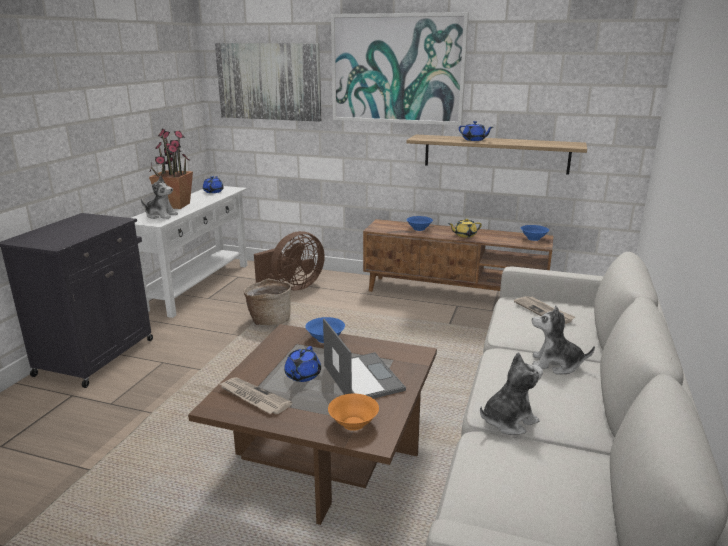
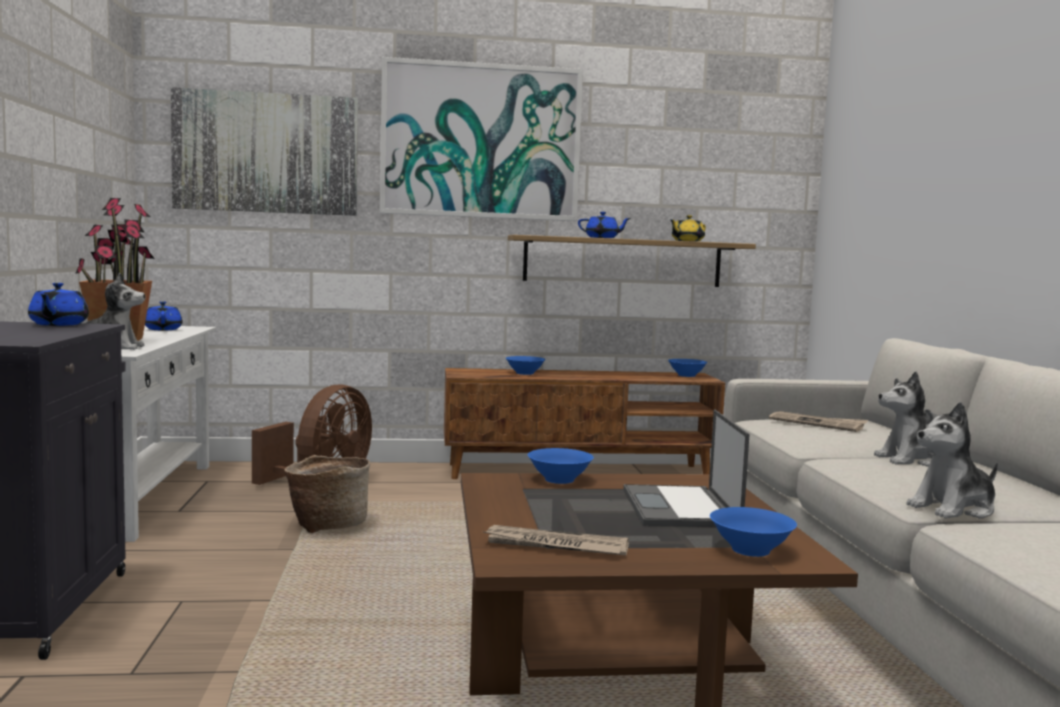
camera: 25 degrees left, 15 degrees down
blue teapot [284,346,321,382] -> blue teapot moved to [28,283,89,326]
laptop [323,319,406,399] -> laptop turned 135 degrees counterclockwise [623,410,750,527]
orange bowl [328,394,379,431] -> blue bowl [710,507,797,557]
yellow teapot [448,218,482,238] -> yellow teapot moved to [670,215,706,242]
plush toy [480,352,543,435] -> plush toy turned 150 degrees counterclockwise [906,402,998,519]

